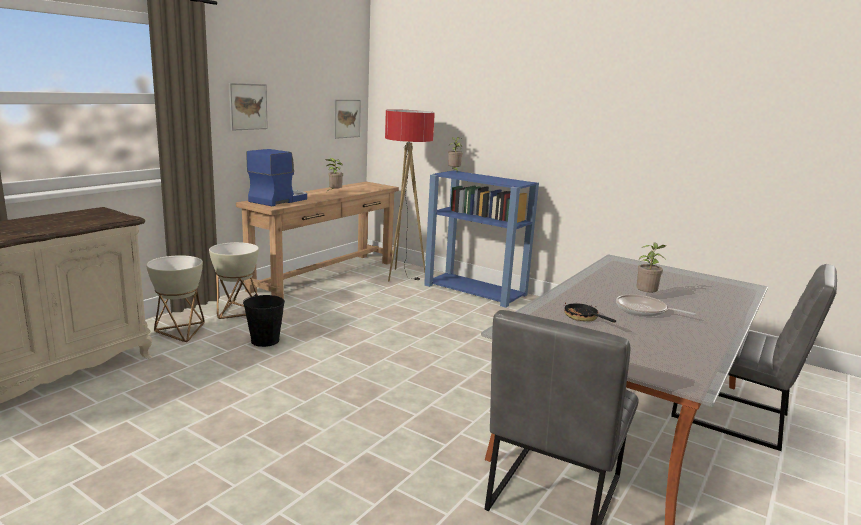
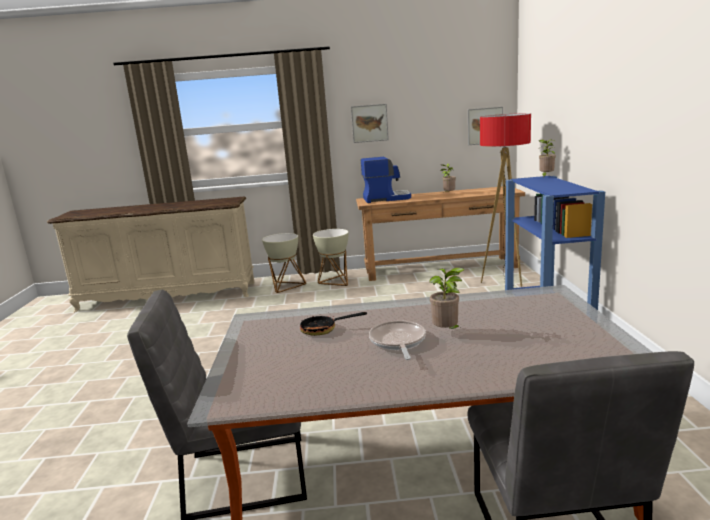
camera: 55 degrees right, 0 degrees up
black bucket [243,294,285,347] -> none
frying pan [563,302,616,322] -> frying pan turned 120 degrees counterclockwise [300,312,367,336]

